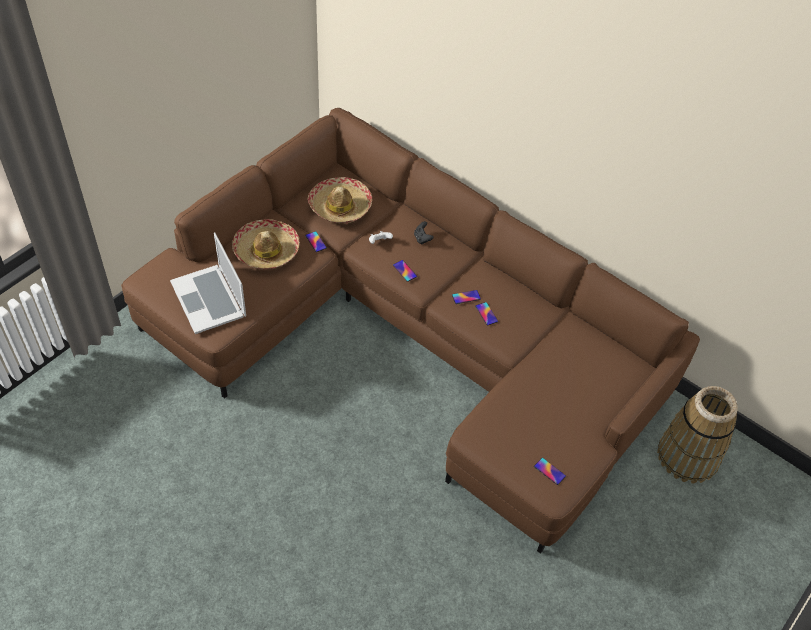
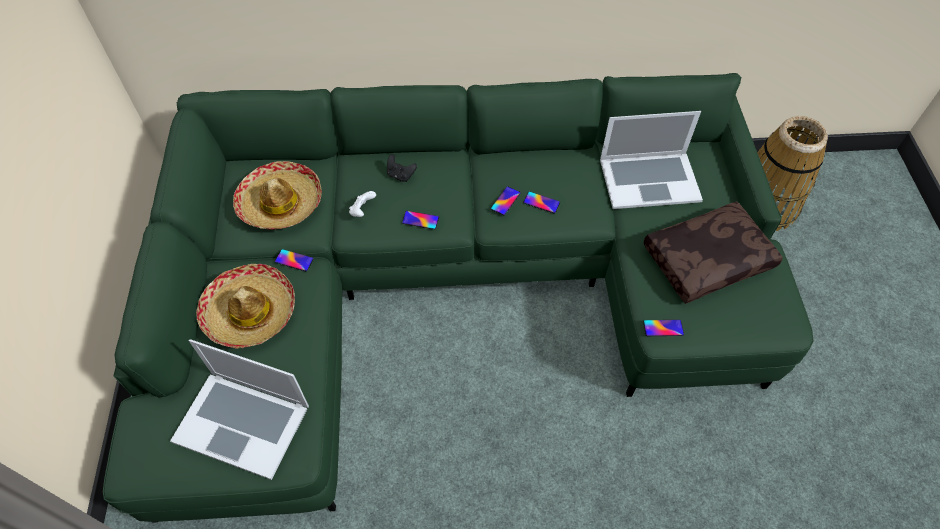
camera: 40 degrees left, 5 degrees up
brown sofa [121,108,700,554] -> green sofa [103,73,814,523]
phone [534,458,566,485] -> phone moved to [643,320,684,336]
none -> laptop [600,111,703,209]
none -> brown pillow [644,201,782,304]

